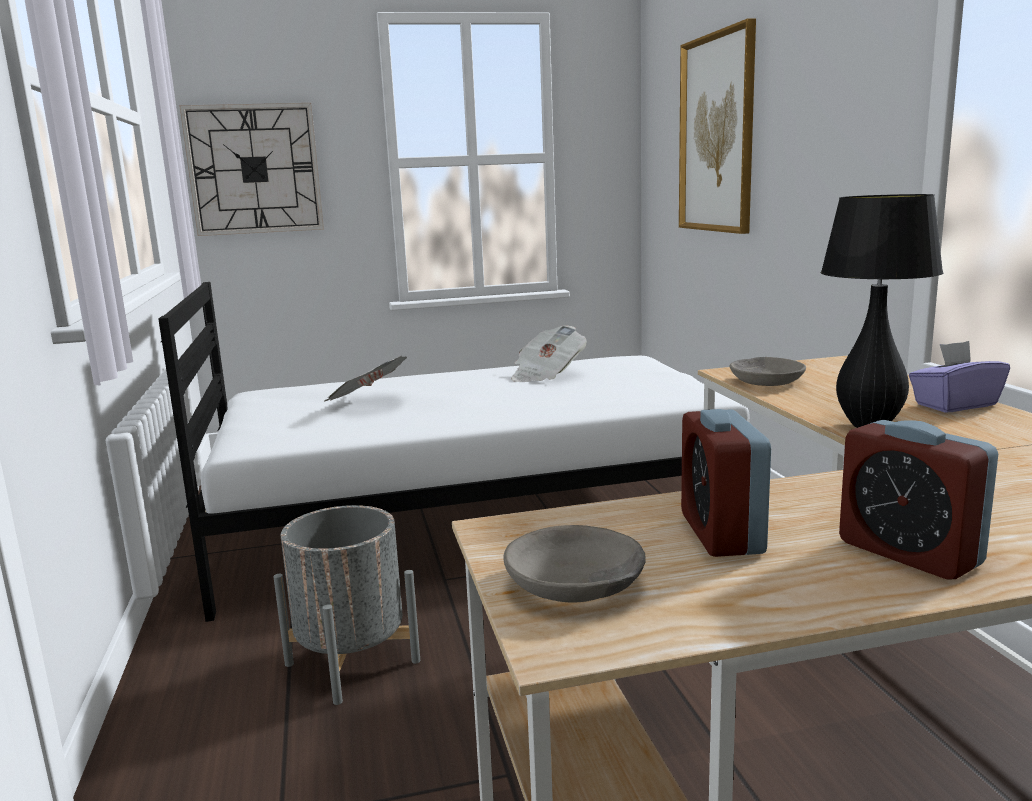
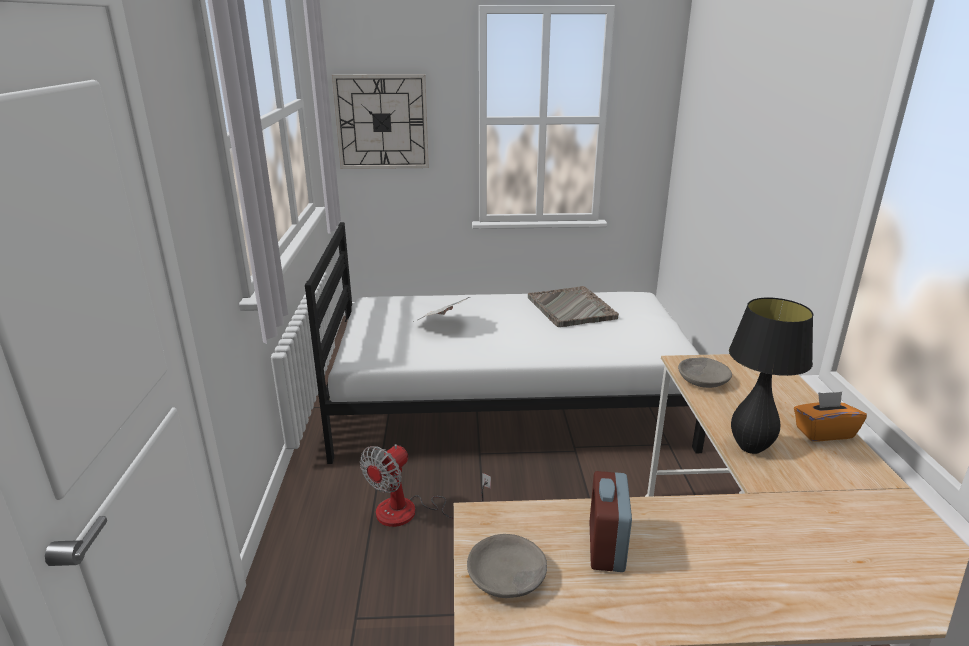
camera: 10 degrees right, 10 degrees up
grey planter [273,505,420,705] -> fan [360,444,491,527]
newspaper [511,325,587,382] -> grey tray [528,286,619,327]
picture [679,19,756,234] -> none
alarm clock [839,420,998,579] -> none
purple tissue box [909,341,1010,413] -> orange tissue box [794,392,867,441]

